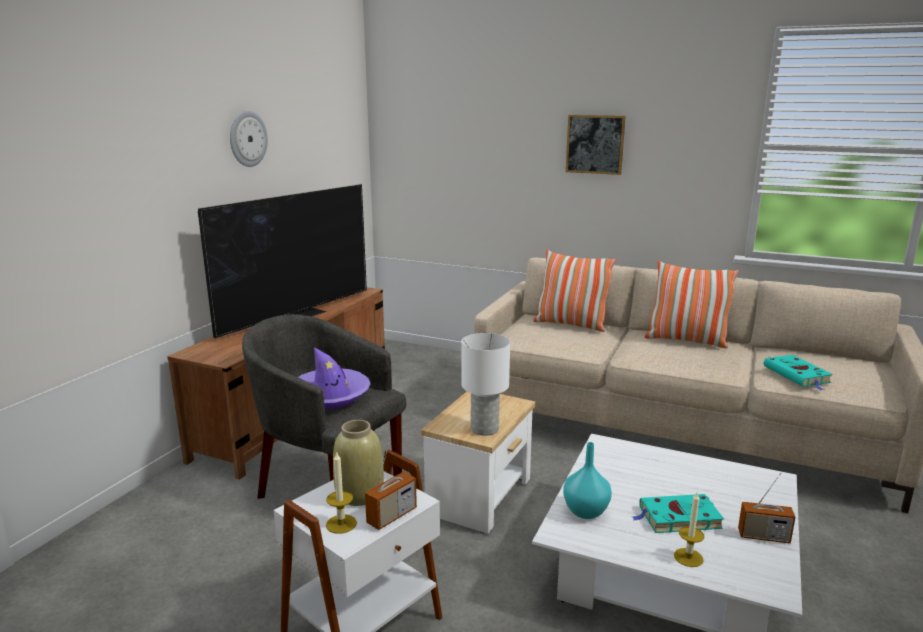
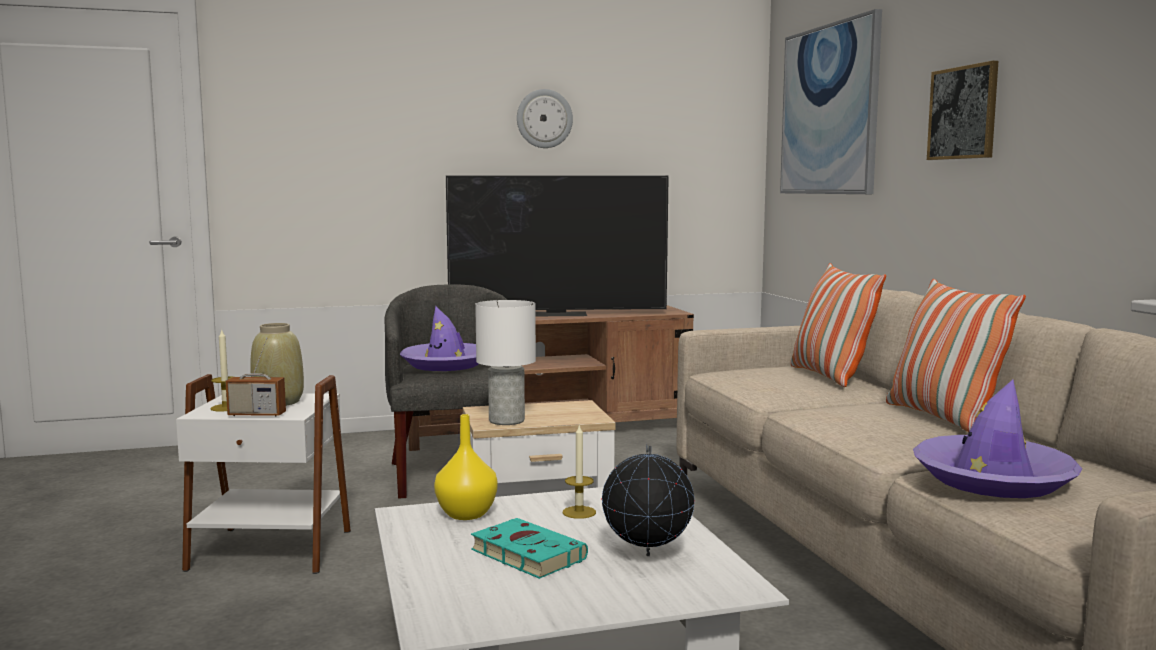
camera: 50 degrees right, 10 degrees down
turquoise vase [563,442,612,519] -> yellow vase [434,414,497,520]
candle [674,493,704,567] -> candle moved to [563,424,596,519]
radio [738,473,795,544] -> none
turquoise book [764,355,833,390] -> purple hat [913,380,1082,498]
none -> globe [601,444,695,556]
none -> picture [780,9,882,194]

